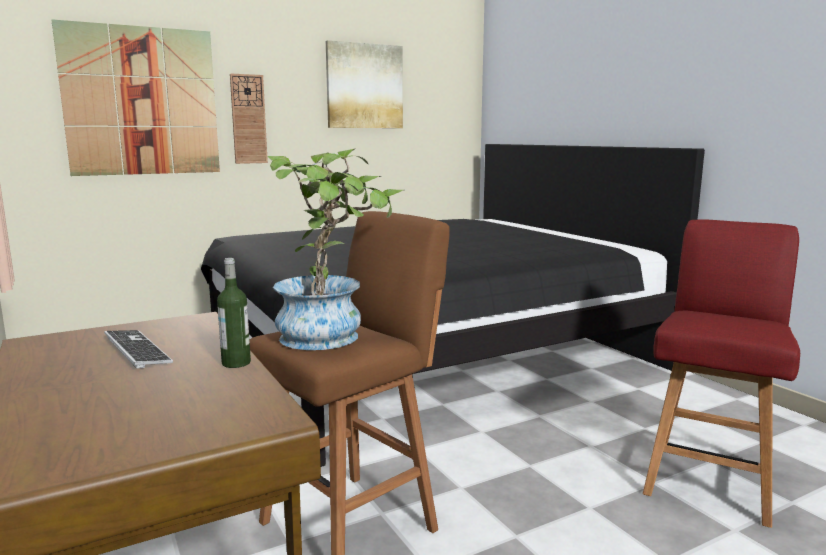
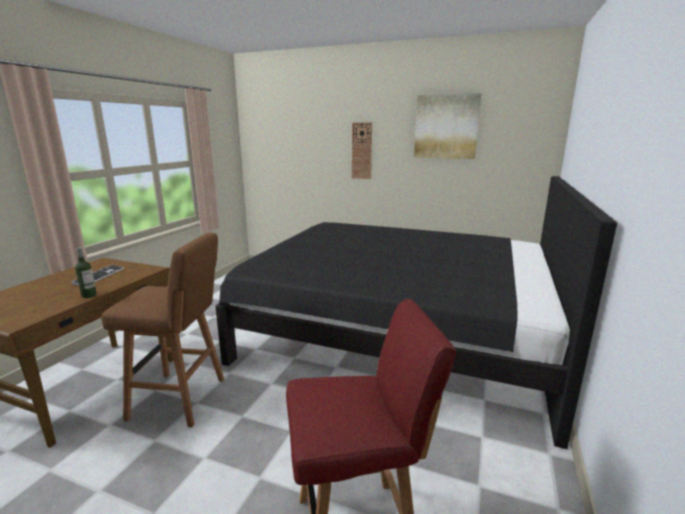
camera: 50 degrees right, 5 degrees up
picture [51,19,220,176] -> none
potted plant [267,149,403,350] -> none

